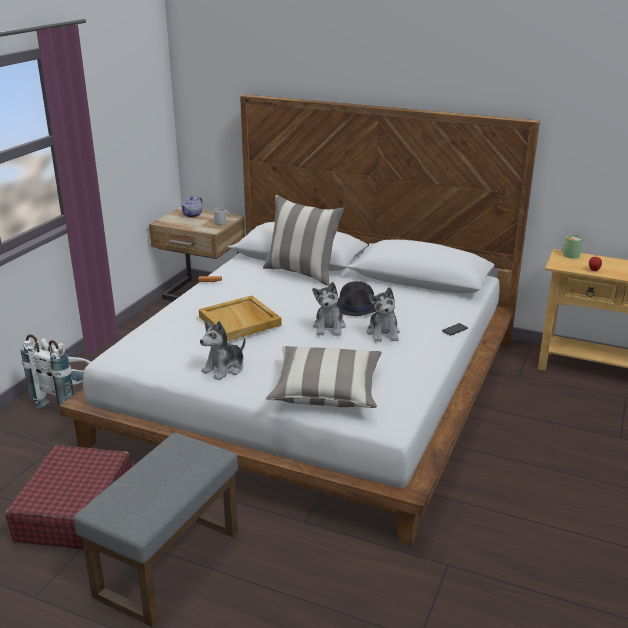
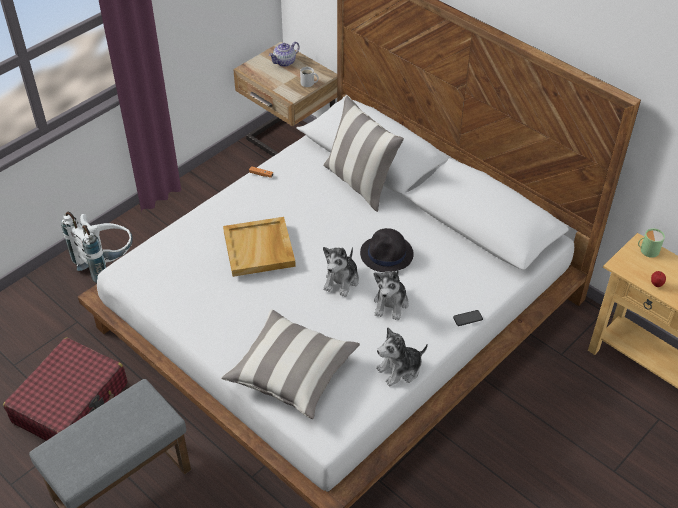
camera: 20 degrees right, 20 degrees up
plush toy [200,321,245,380] -> plush toy moved to [376,327,428,386]

